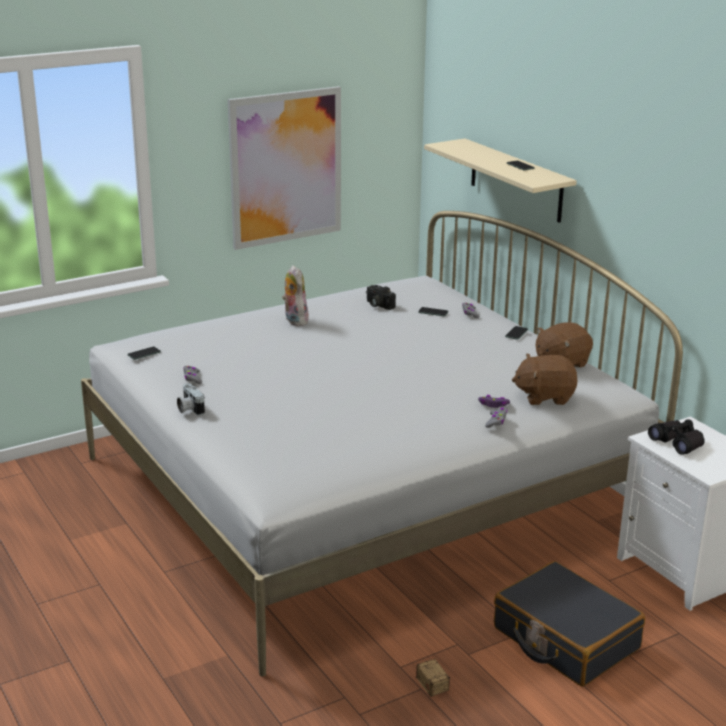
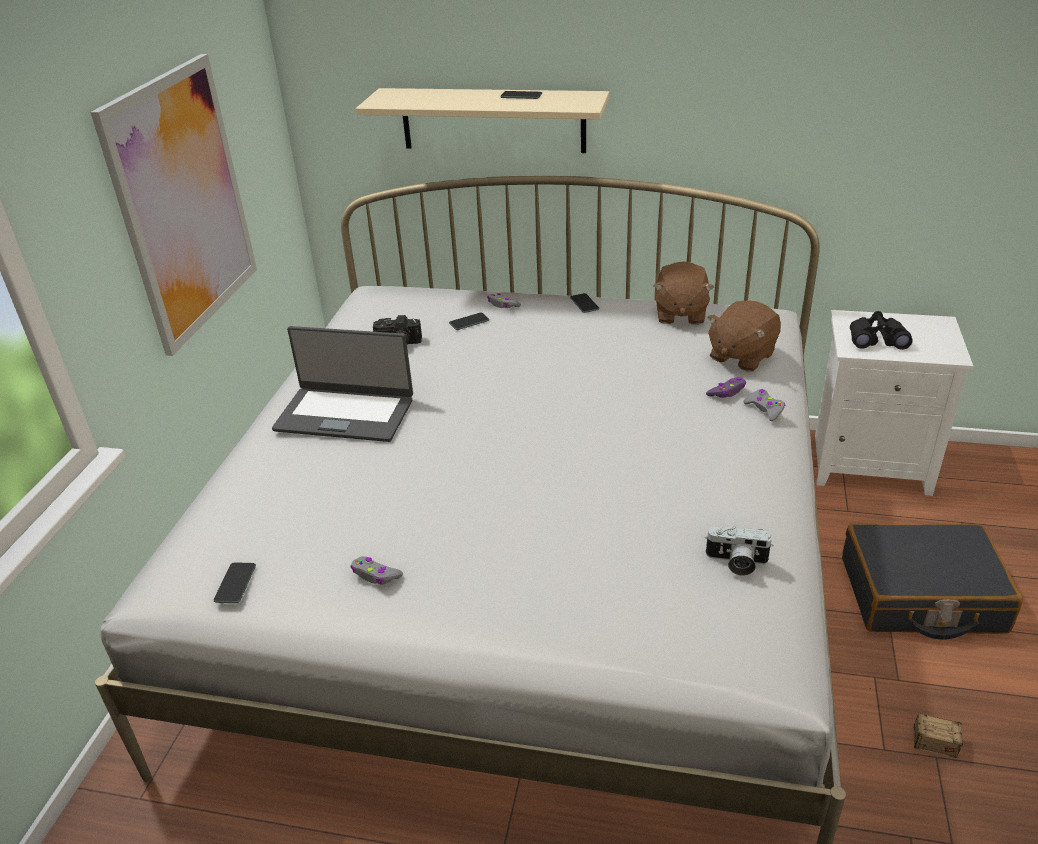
camera: 45 degrees left, 10 degrees up
camera [177,383,205,416] -> camera moved to [705,526,773,576]
plush toy [282,265,309,326] -> laptop [272,326,413,442]

